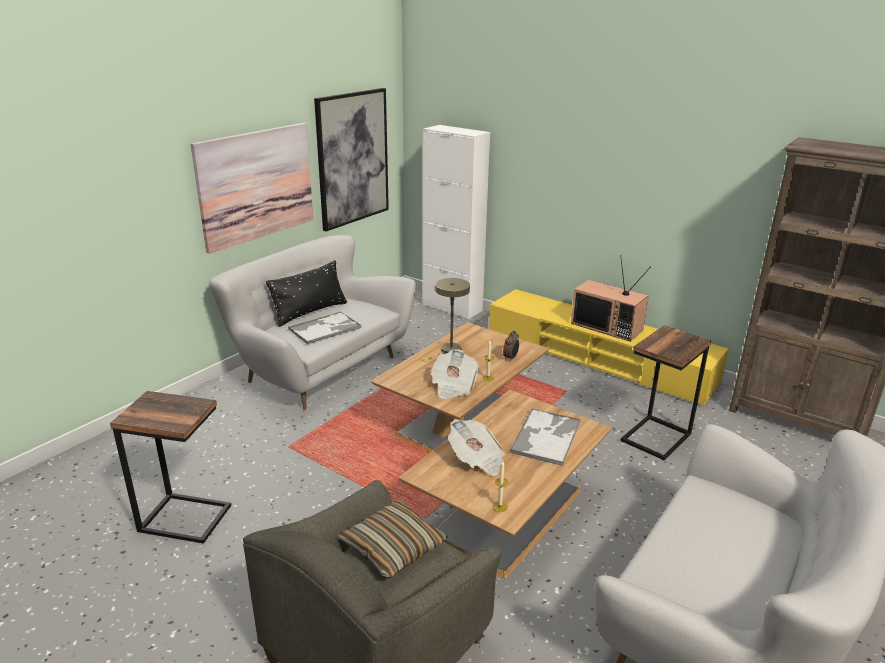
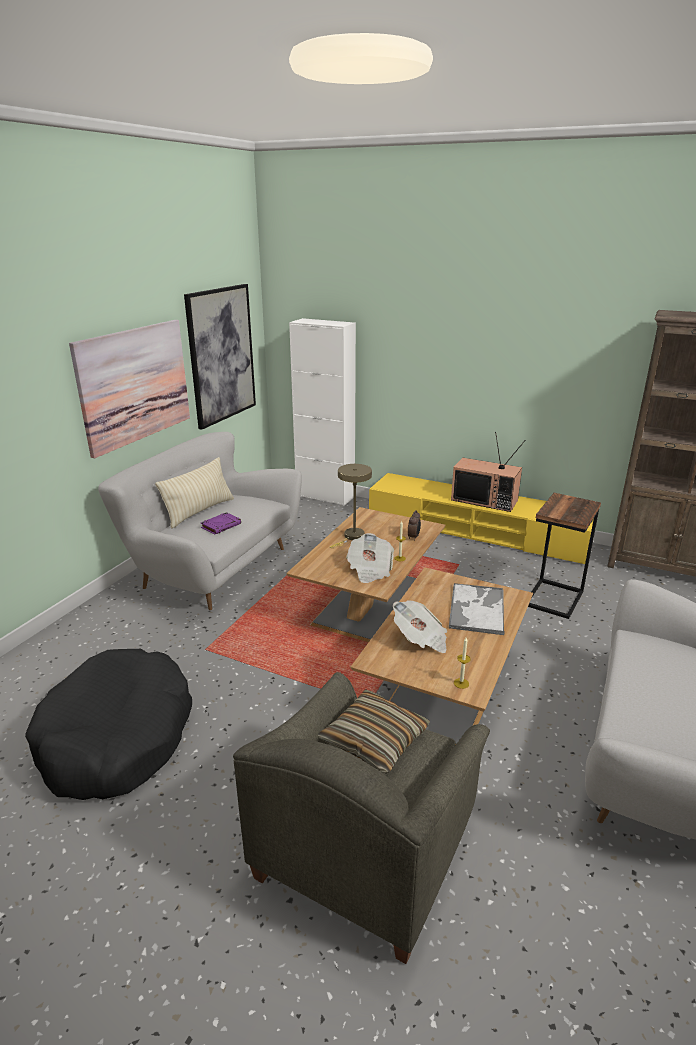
camera: 10 degrees left, 0 degrees up
side table [110,391,231,544] -> black dog bed [25,649,192,800]
black pillow [266,260,347,327] -> beige pillow [155,457,234,529]
tray [288,312,361,345] -> purple book [201,512,241,535]

